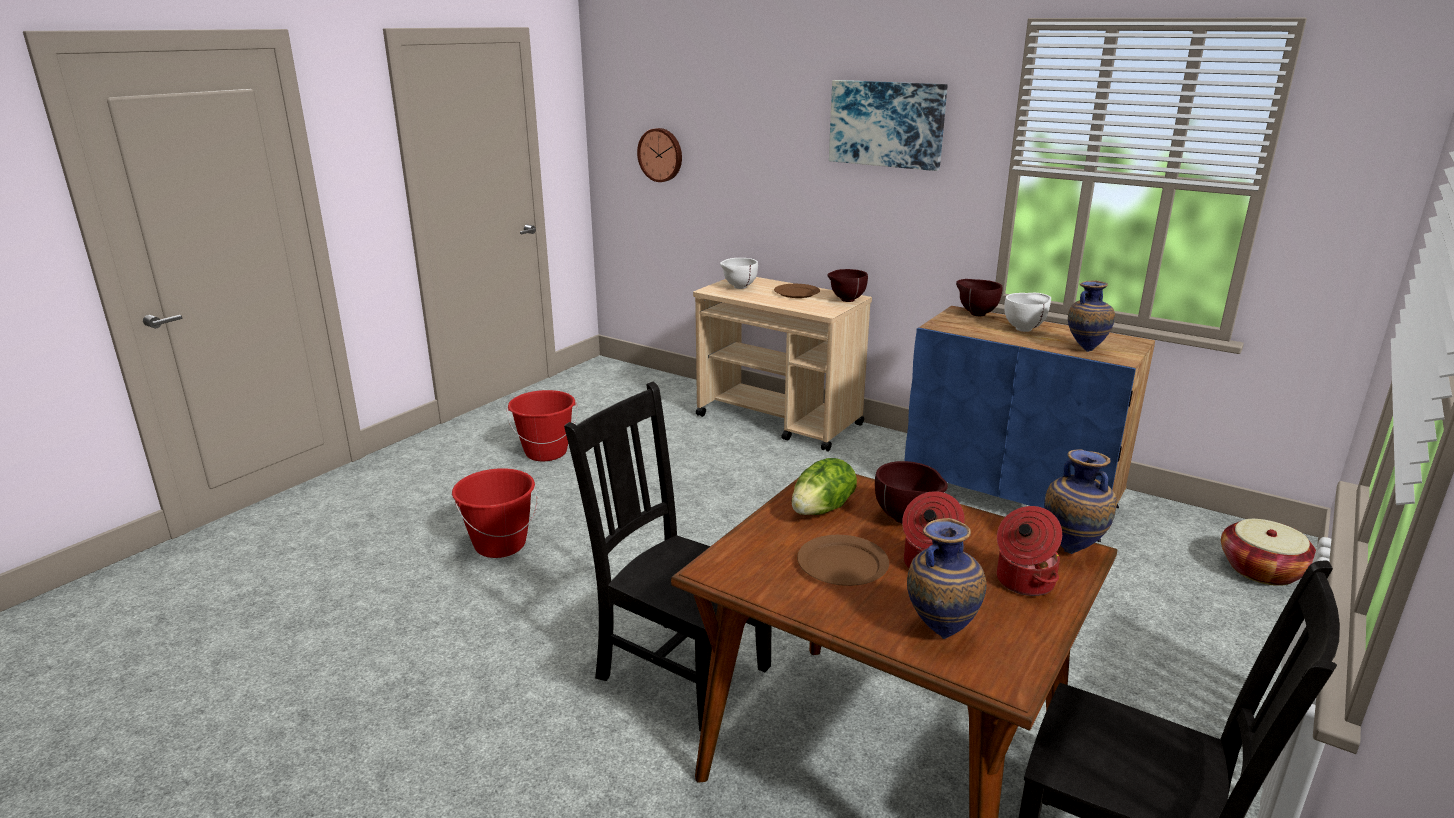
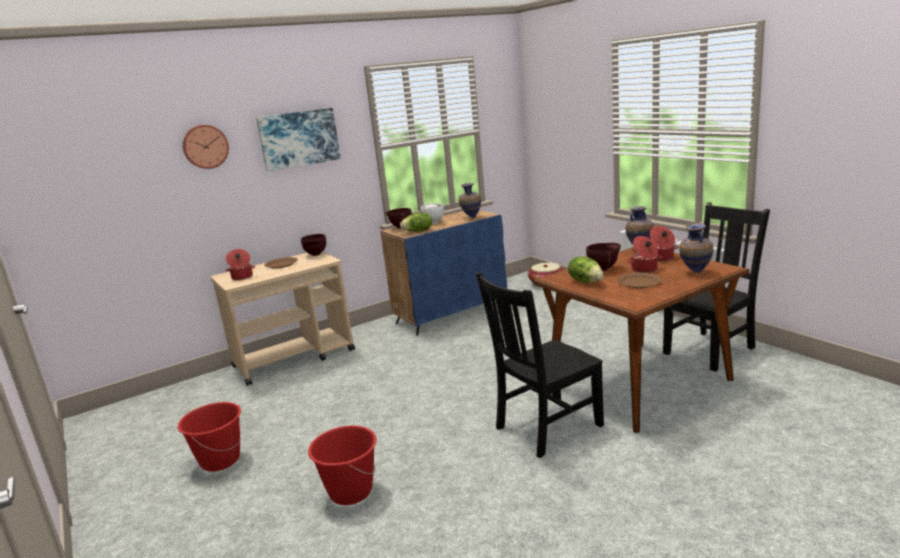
camera: 65 degrees left, 5 degrees down
wall clock [637,128,682,182] -> wall clock moved to [182,125,229,169]
white bowl [720,258,758,289] -> cooking pot [225,249,255,280]
none -> lettuce [400,212,432,232]

